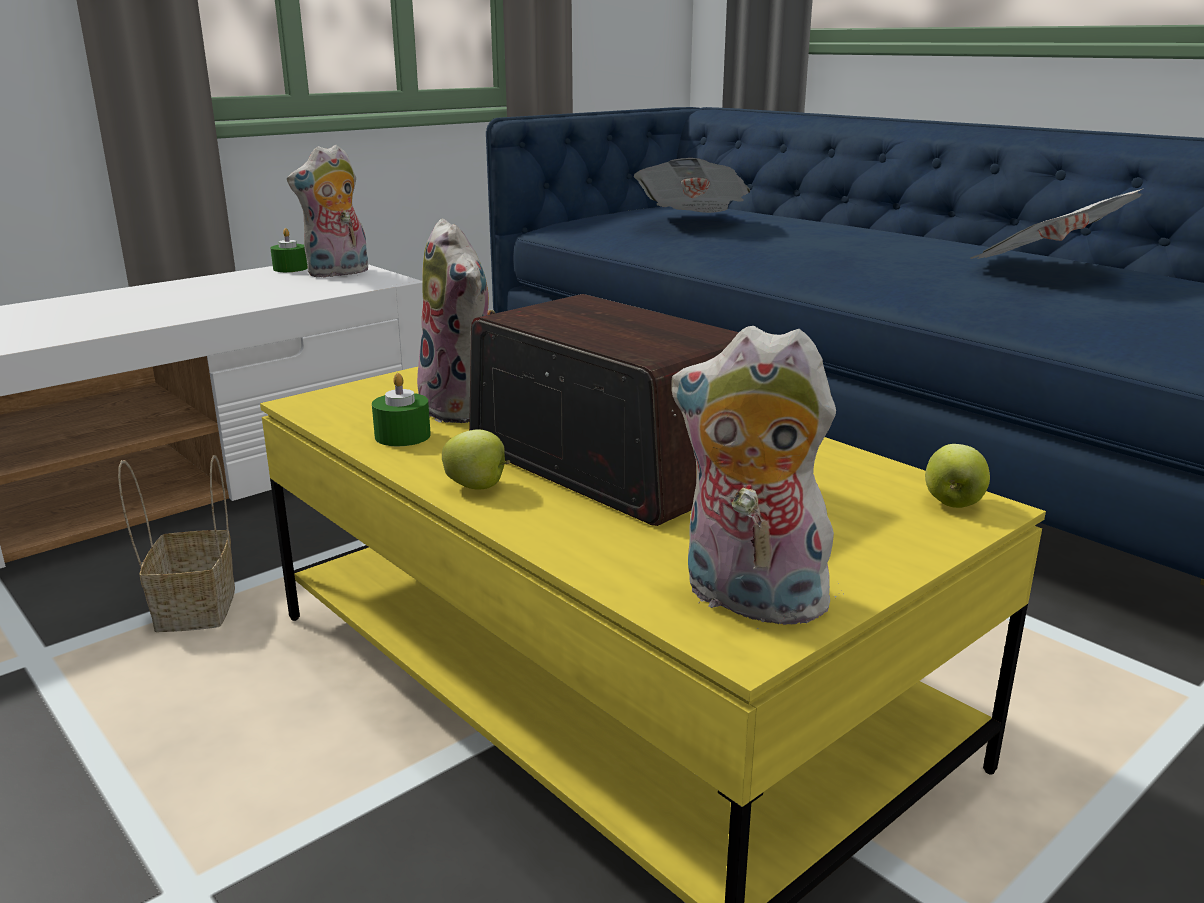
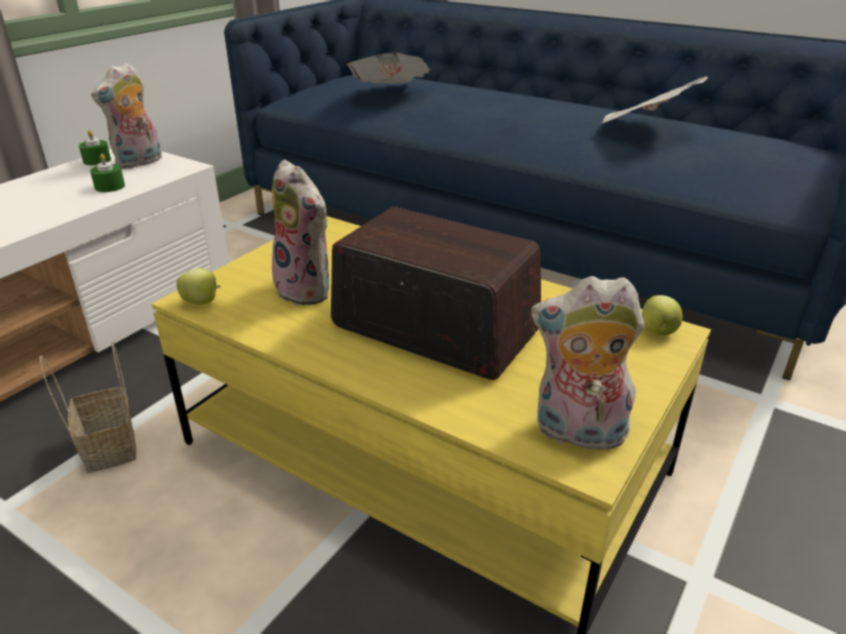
camera: 15 degrees left, 10 degrees up
green candle [372,373,431,446] -> green candle moved to [90,154,125,192]
apple [442,429,510,489] -> apple moved to [177,268,221,305]

